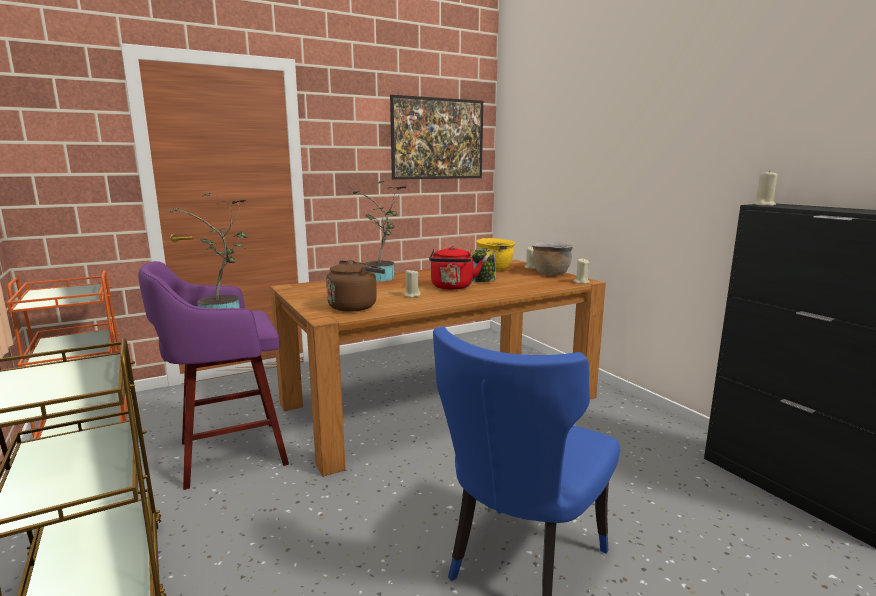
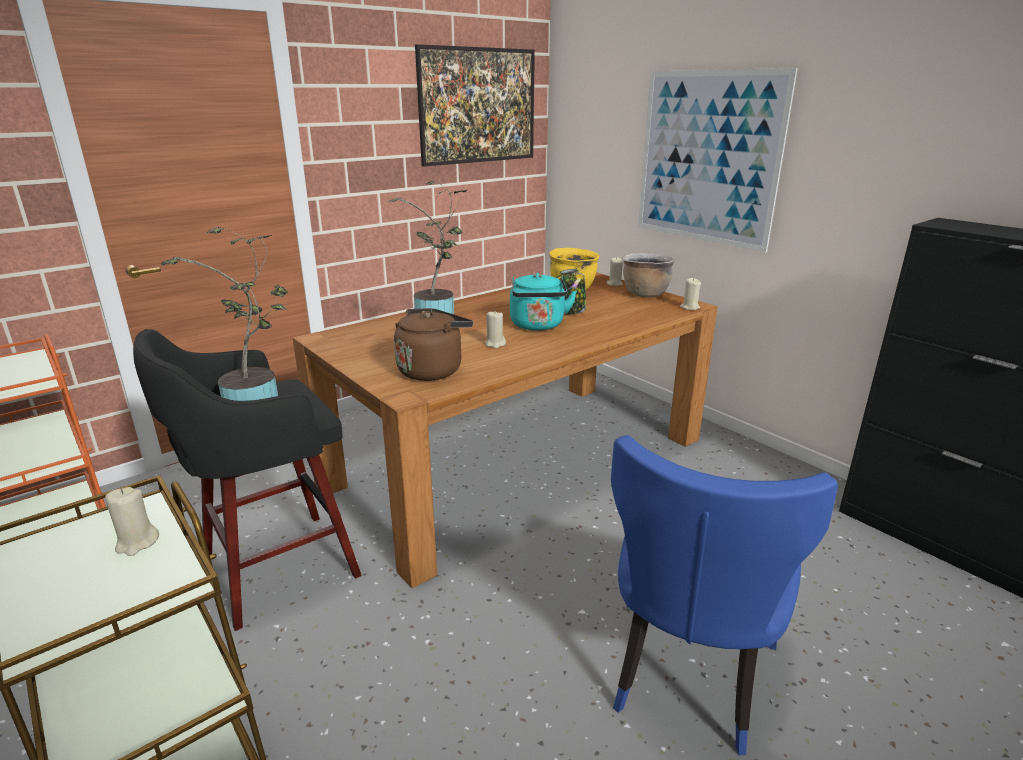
camera: 10 degrees left, 10 degrees up
purple stool [139,261,289,490] -> black stool [133,329,362,631]
red kettle [429,246,483,290] -> turquoise kettle [510,273,577,331]
beige candle [753,170,778,206] -> beige candle moved to [105,487,159,556]
none -> picture [638,68,798,253]

